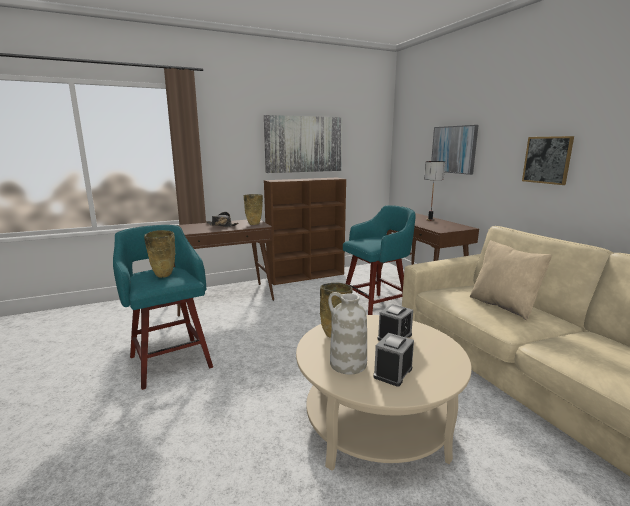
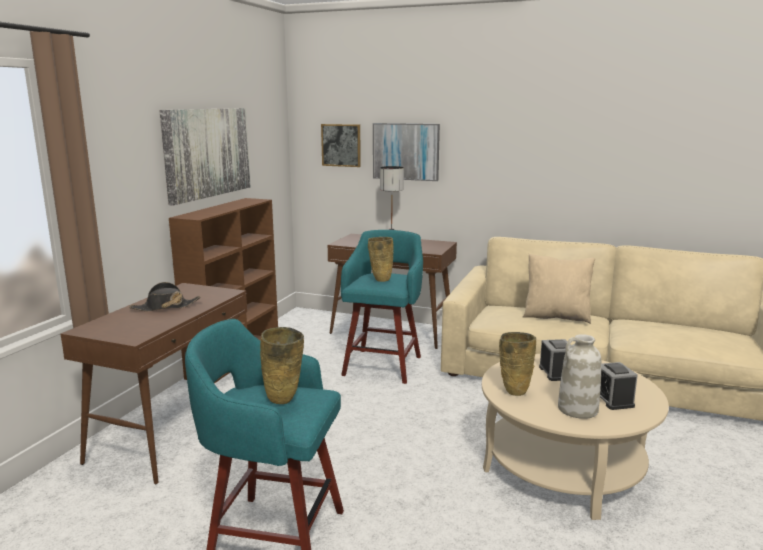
camera: 45 degrees left, 0 degrees up
beige vase [244,194,263,225] -> beige vase moved to [368,237,394,282]
picture [522,136,574,185] -> picture moved to [321,124,361,167]

